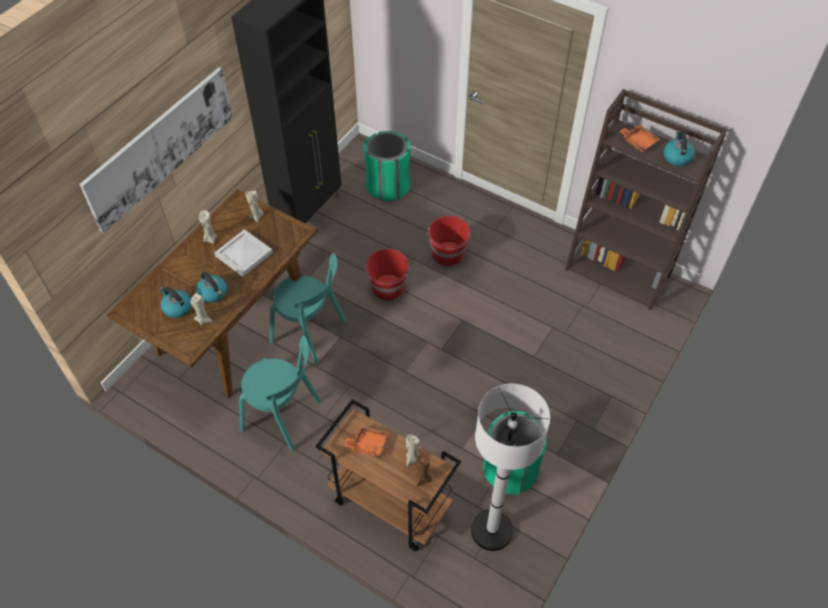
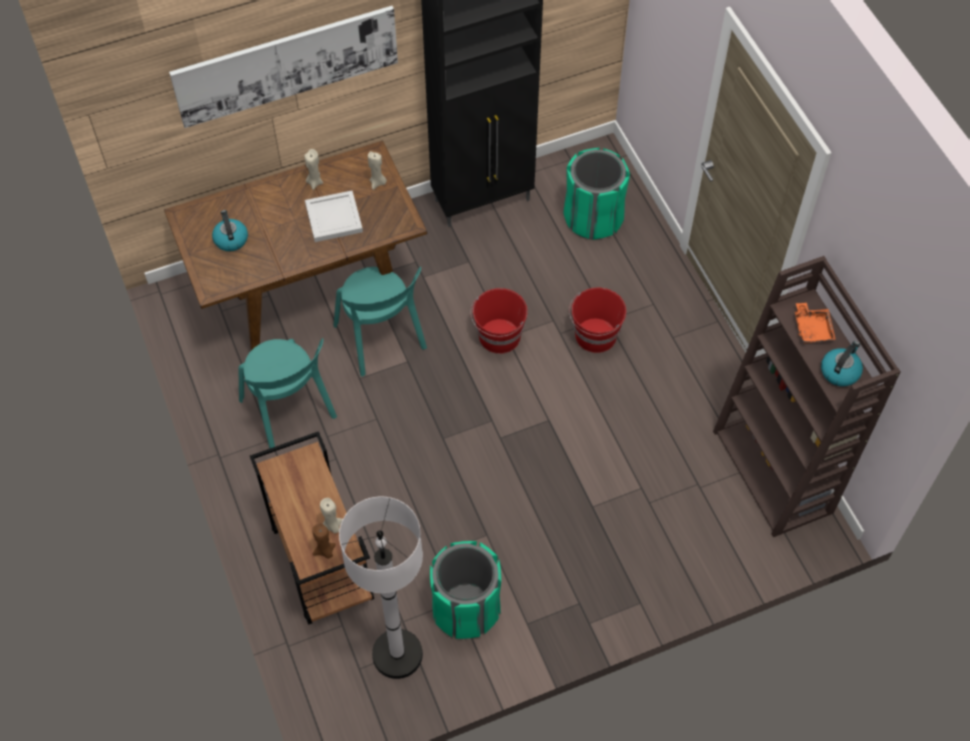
camera: 35 degrees right, 5 degrees up
beige candle [191,293,212,326] -> none
kettle [196,271,227,303] -> none
orange tray [344,425,389,458] -> none

